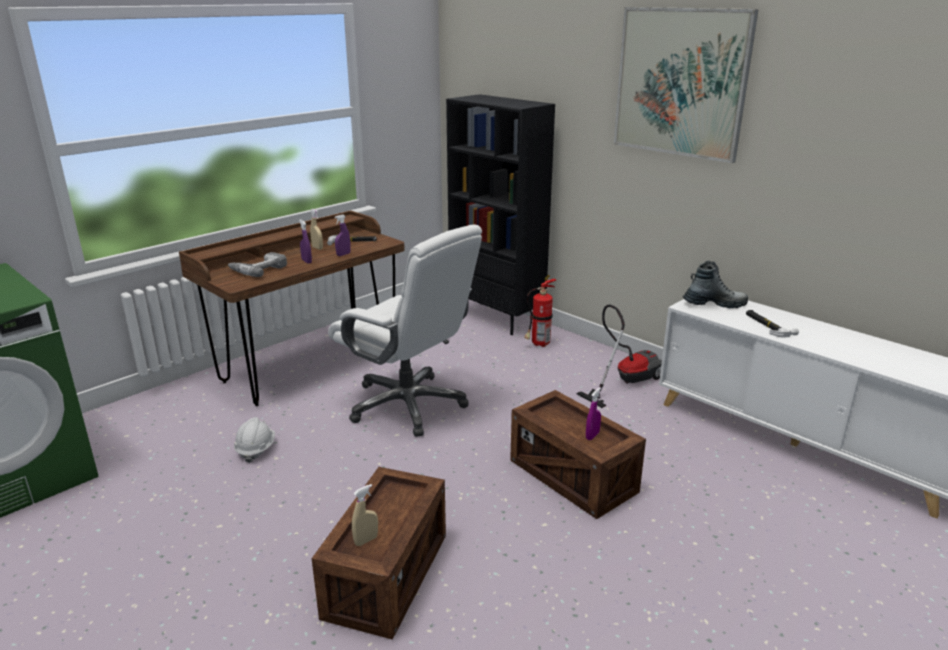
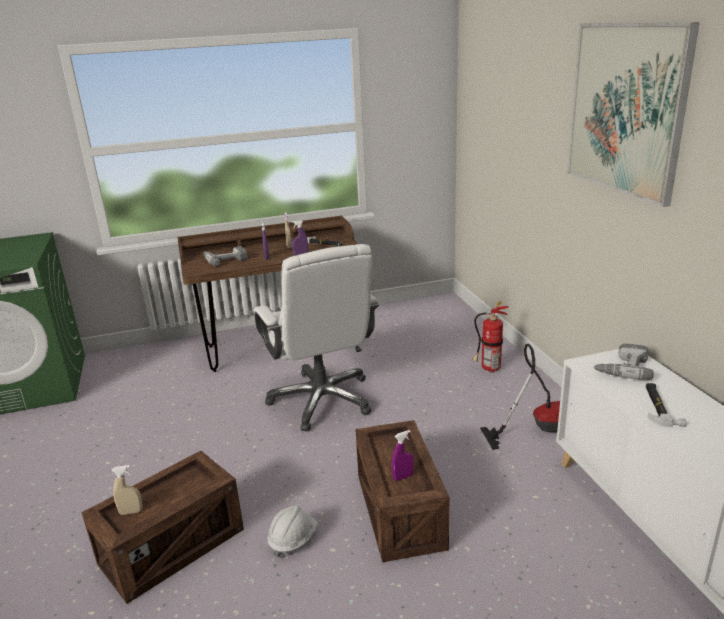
camera: 30 degrees right, 0 degrees up
white hard hat [234,417,275,463] -> white hard hat moved to [267,505,318,558]
black bookcase [446,94,555,335] -> none
boot [683,260,748,308] -> power drill [593,343,654,380]

